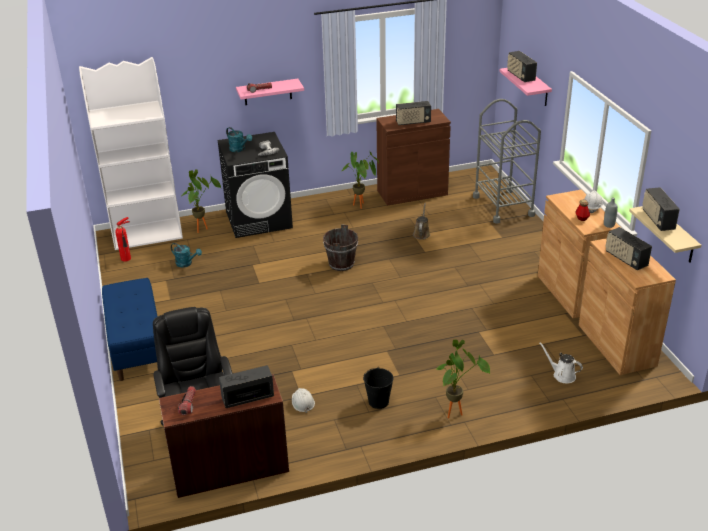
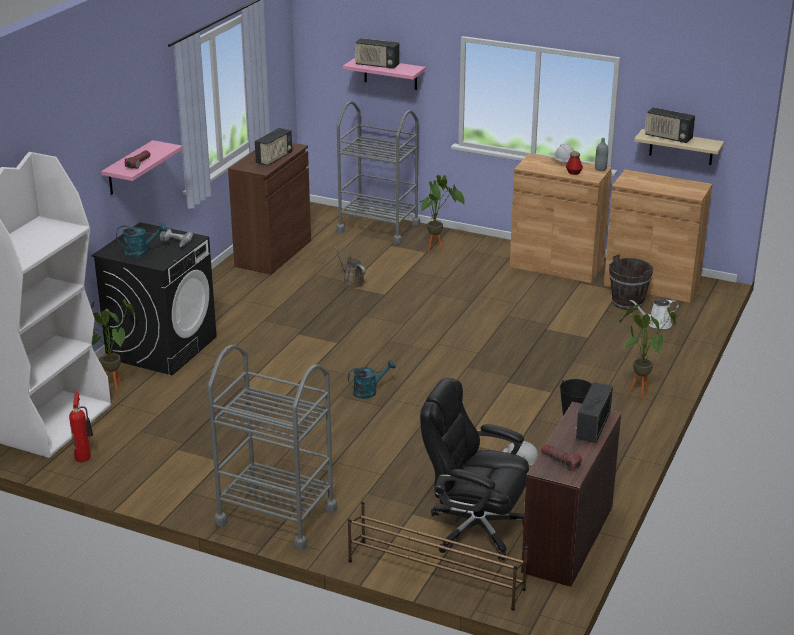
camera: 50 degrees left, 5 degrees down
blue bench [102,278,158,381] -> grey cart [208,345,337,550]
turquoise watering can [171,243,202,267] -> turquoise watering can moved to [348,360,396,399]
brown bucket [323,224,358,271] -> brown bucket moved to [609,254,653,310]
potted plant [342,152,379,209] -> potted plant moved to [420,175,465,252]
radio [606,227,652,270] -> none
none -> brown shoe rack [348,501,528,611]

